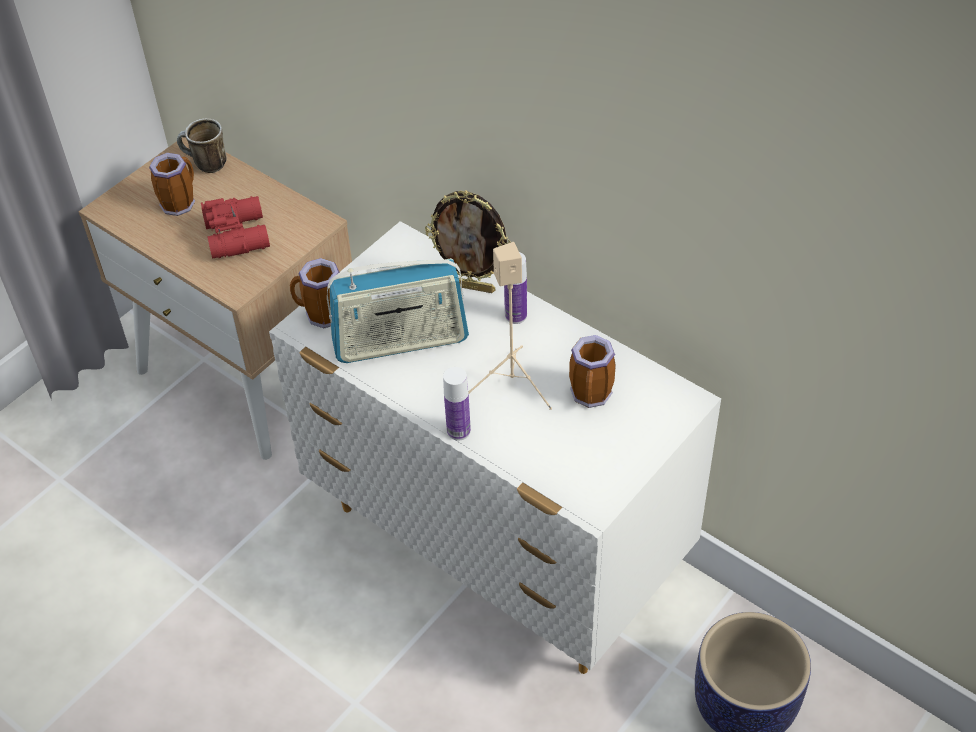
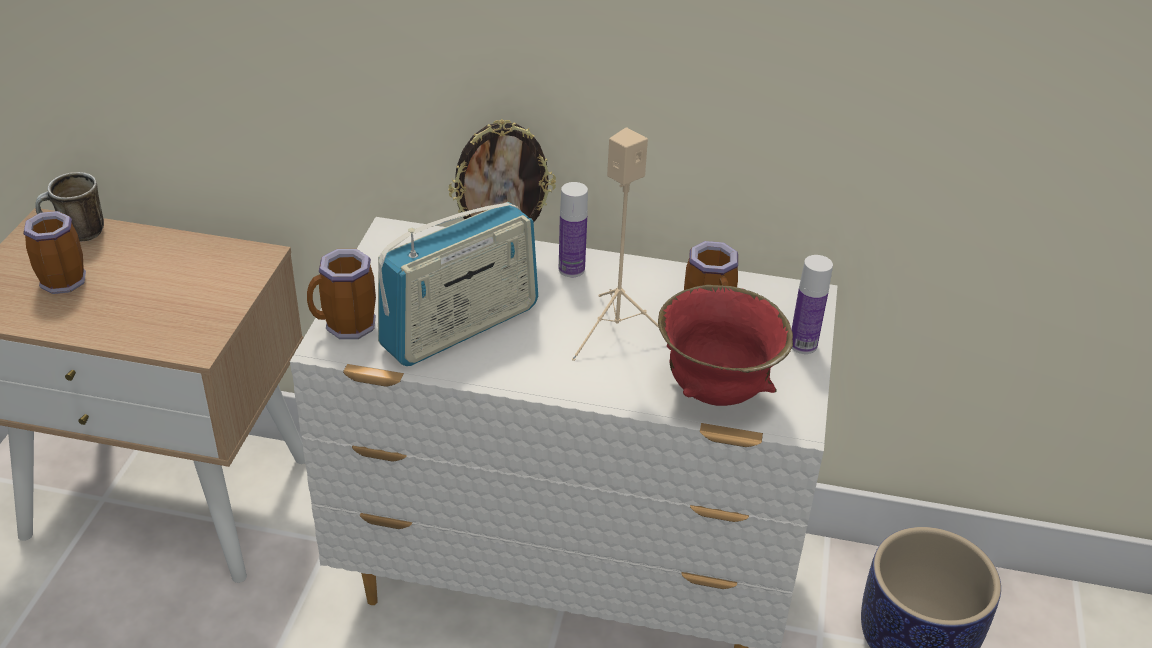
camera: 30 degrees left, 10 degrees down
red binoculars [201,196,270,259] -> none
bottle [443,367,471,441] -> bottle moved to [791,255,833,354]
none -> red bowl [658,285,793,406]

